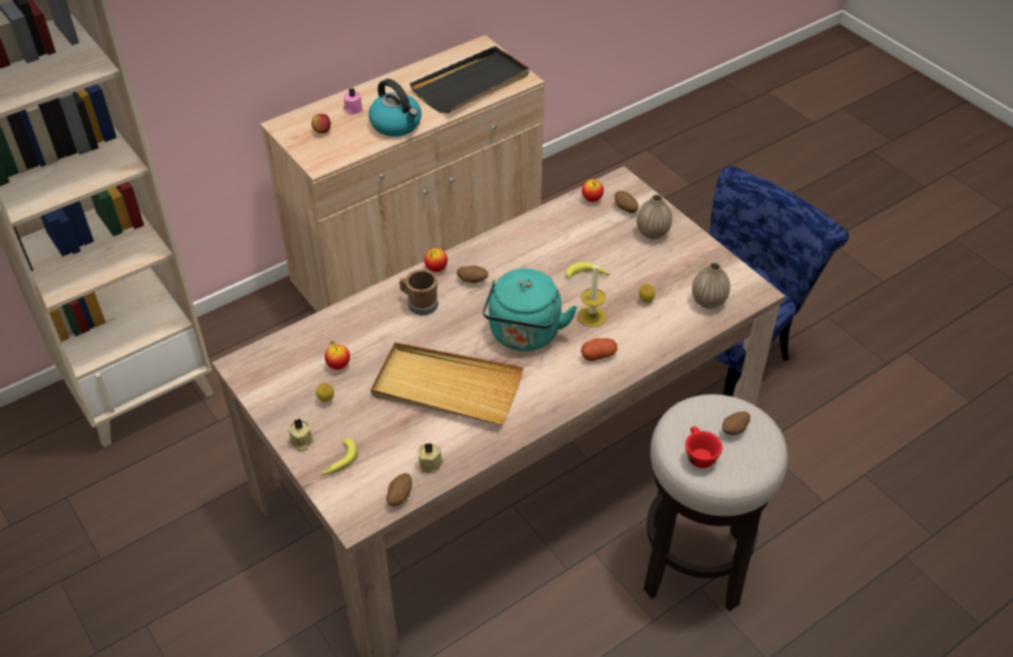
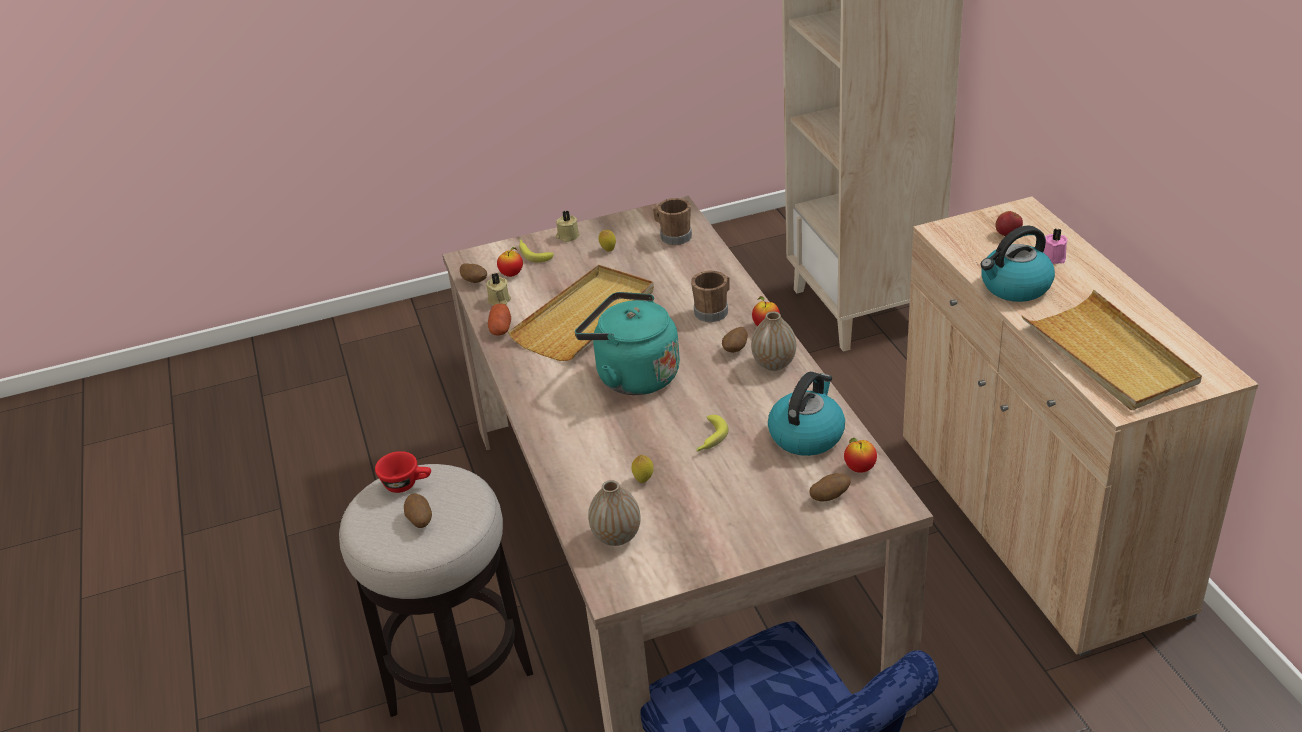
camera: 110 degrees right, 10 degrees down
apple [325,341,350,370] -> apple moved to [497,247,523,277]
black tray [410,46,529,114] -> beige tray [1022,290,1202,410]
candle [578,261,606,327] -> none
potato [581,338,617,361] -> potato moved to [488,303,511,336]
vase [637,194,672,239] -> vase moved to [751,311,796,371]
none -> brown mug [653,198,692,245]
none -> kettle [768,372,845,456]

